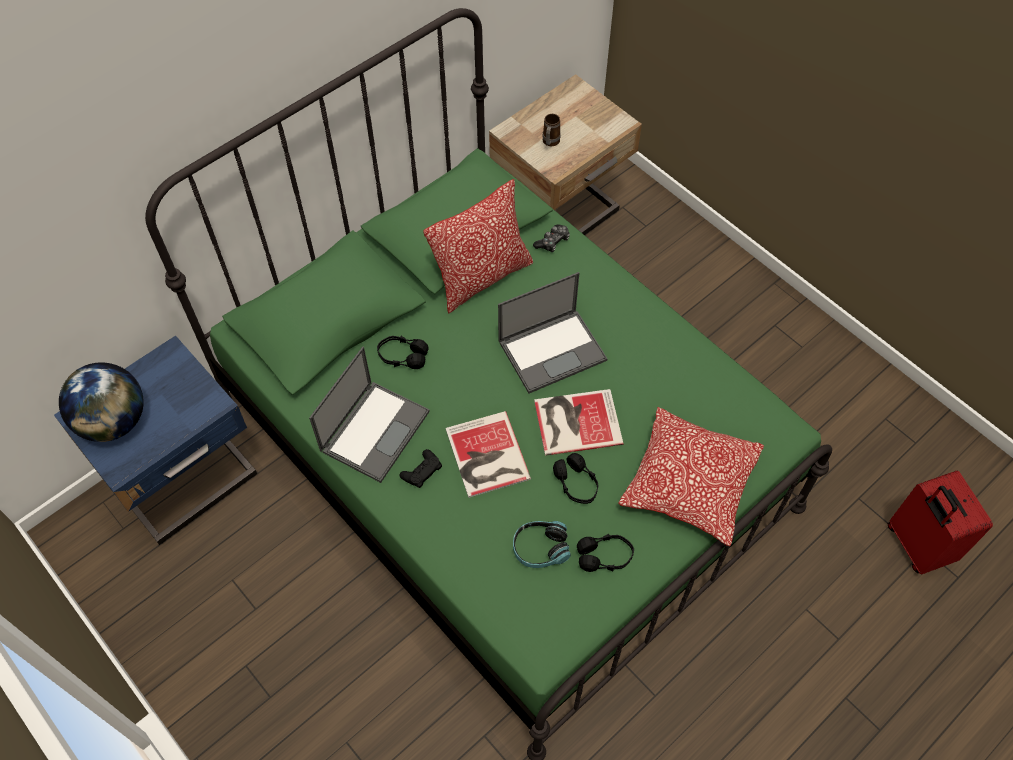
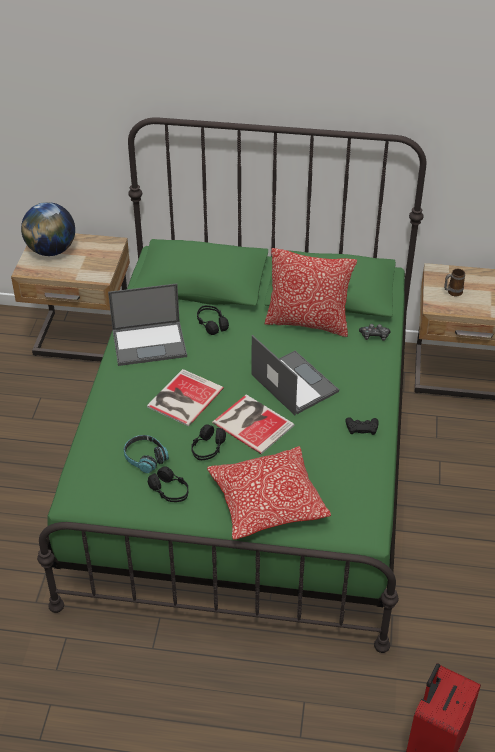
camera: 50 degrees right, 15 degrees down
blue nightstand [54,335,257,545] -> beige nightstand [11,233,130,362]
black game controller [399,449,442,488] -> black game controller moved to [346,417,379,435]
laptop [498,272,607,393] -> laptop turned 150 degrees counterclockwise [252,335,339,415]

